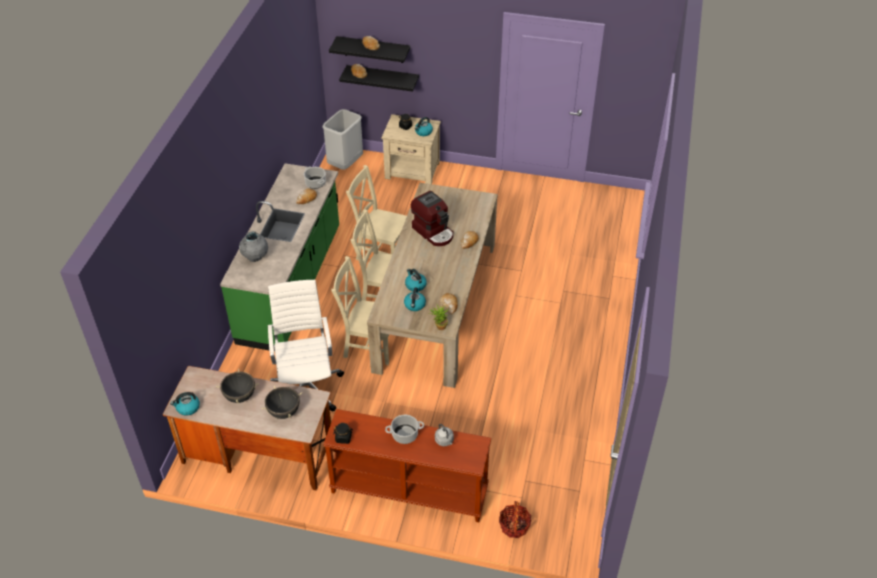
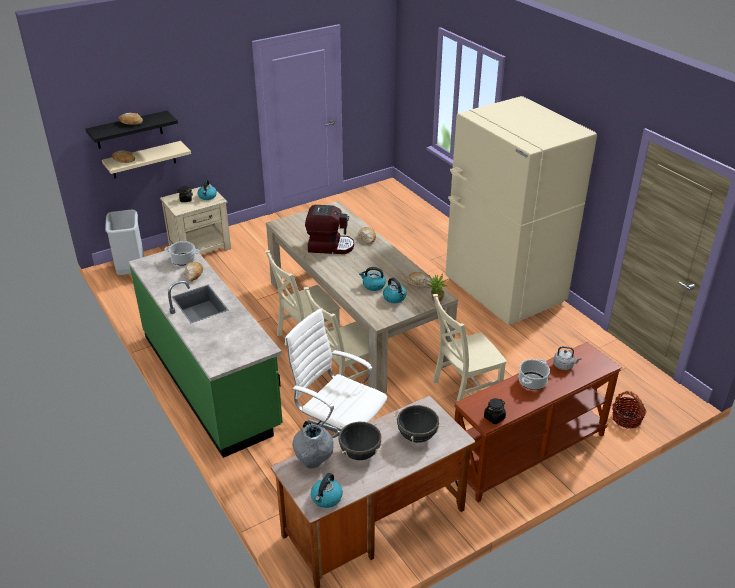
camera: 45 degrees left, 10 degrees down
grey vase [239,231,268,262] -> grey vase moved to [293,424,334,468]
black shelf [339,65,419,92] -> beige shelf [102,141,191,178]
beige chair [346,165,407,260] -> beige chair moved to [433,294,507,411]
none -> beige fridge [445,96,597,325]

